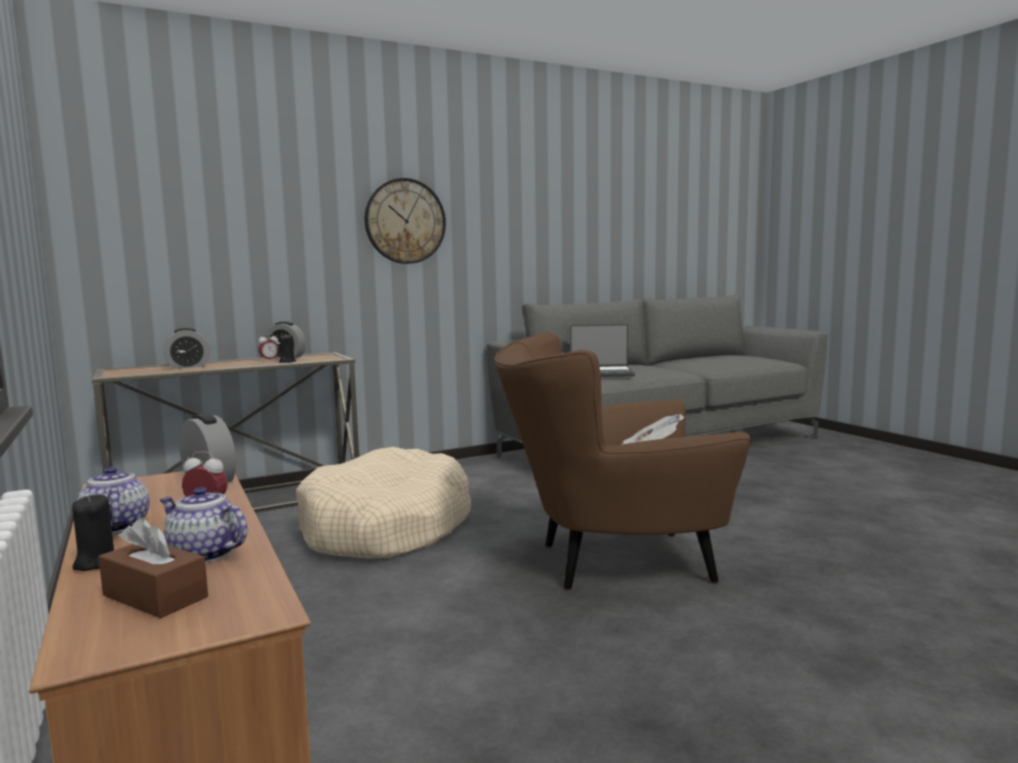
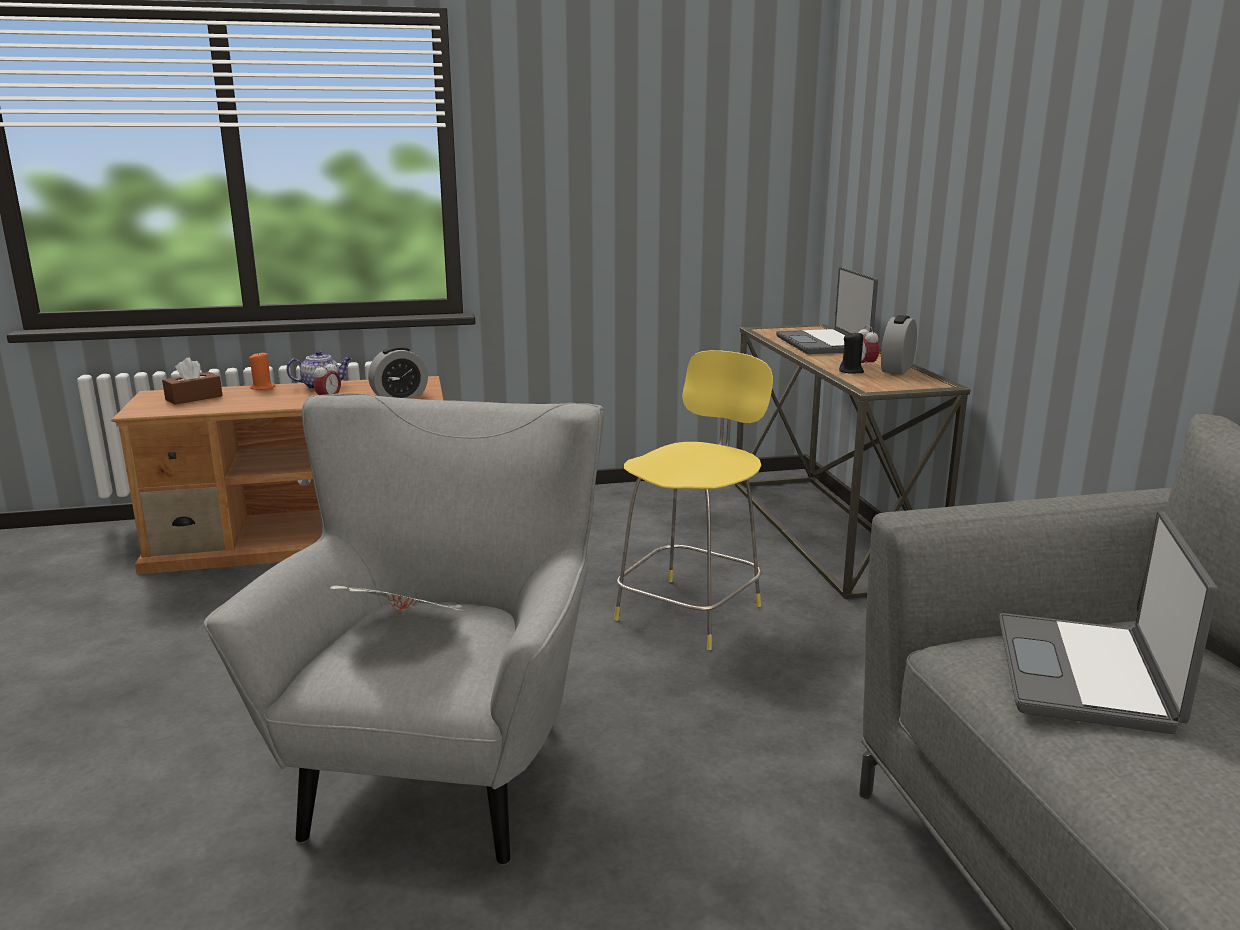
camera: 105 degrees right, 10 degrees up
black candle [72,494,114,571] -> orange candle [249,351,275,390]
teapot [160,487,247,563] -> none
alarm clock [164,328,210,369] -> laptop [776,267,878,354]
beige dog bed [296,447,471,558] -> yellow stool [614,350,773,650]
wall clock [364,178,446,264] -> none
brown armchair [494,332,751,590] -> grey armchair [204,393,604,866]

